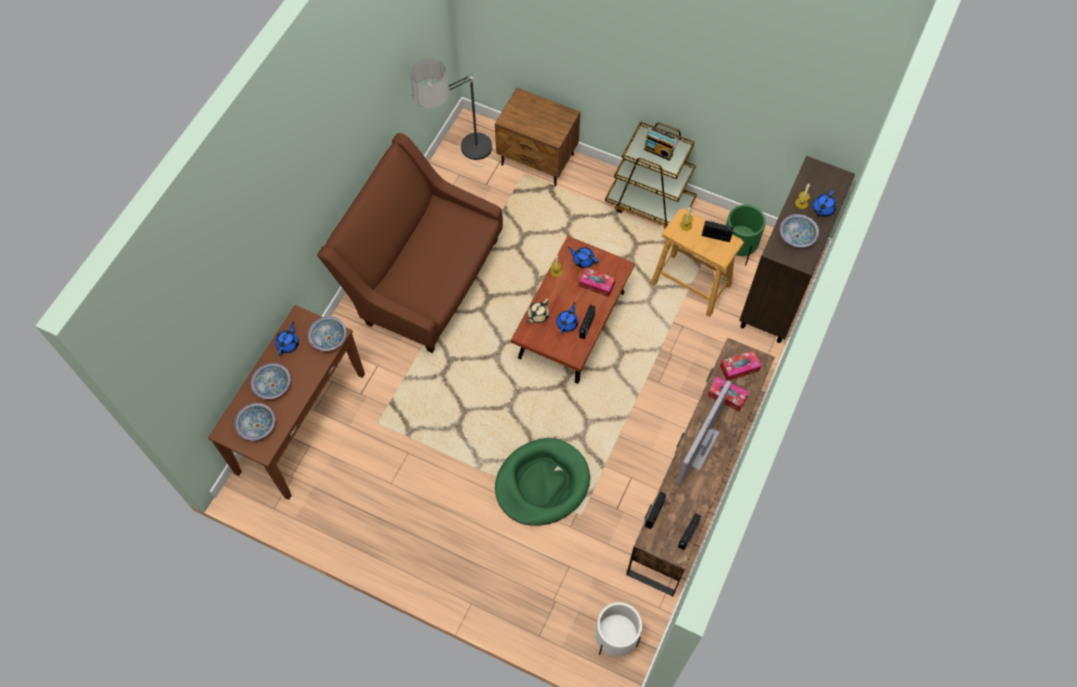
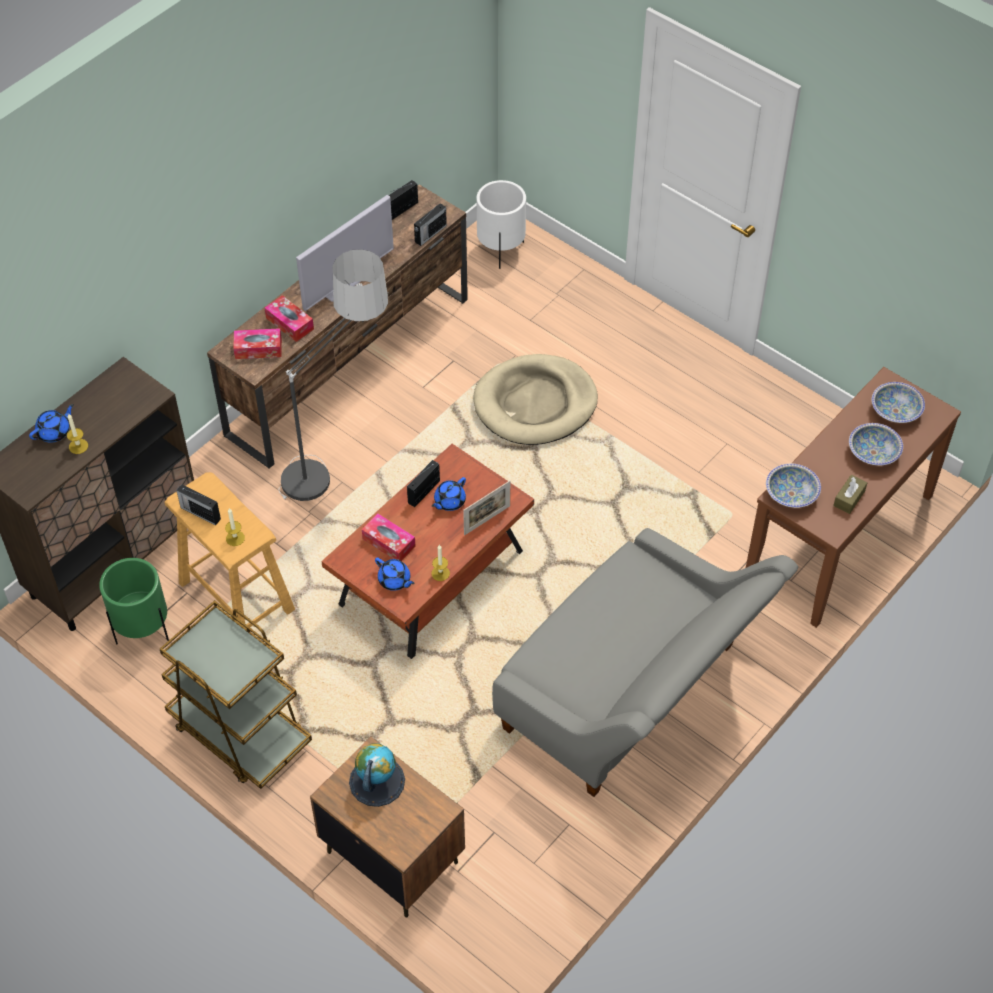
camera: 165 degrees left, 10 degrees down
blue teapot [275,321,299,355] -> brown tissue box [833,475,867,514]
brown sofa [317,133,503,353] -> grey sofa [492,528,798,797]
floor lamp [411,58,492,167] -> floor lamp moved to [279,249,389,501]
green dog bed [495,438,590,526] -> beige dog bed [474,354,598,445]
beige teapot [527,298,549,323] -> picture frame [463,481,510,535]
radio [644,128,678,161] -> none
bowl [780,214,819,247] -> none
none -> globe [349,744,405,807]

